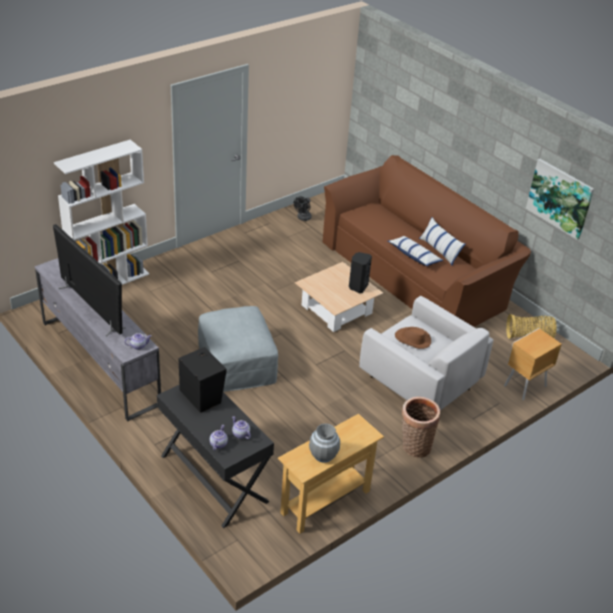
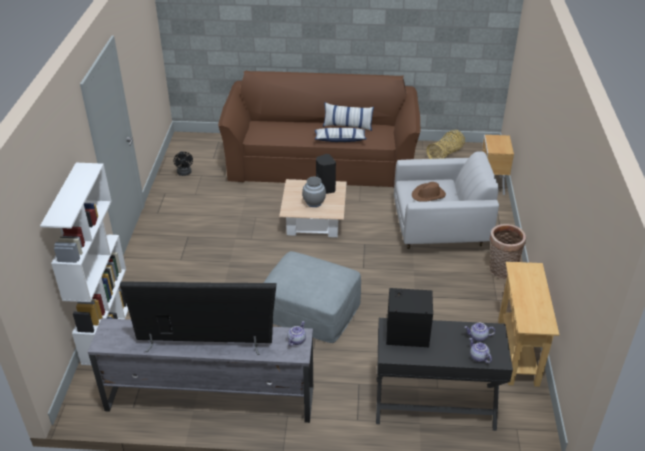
camera: 45 degrees left, 0 degrees up
grey vase [309,423,340,463] -> grey vase moved to [302,177,326,207]
picture [526,159,594,240] -> none

